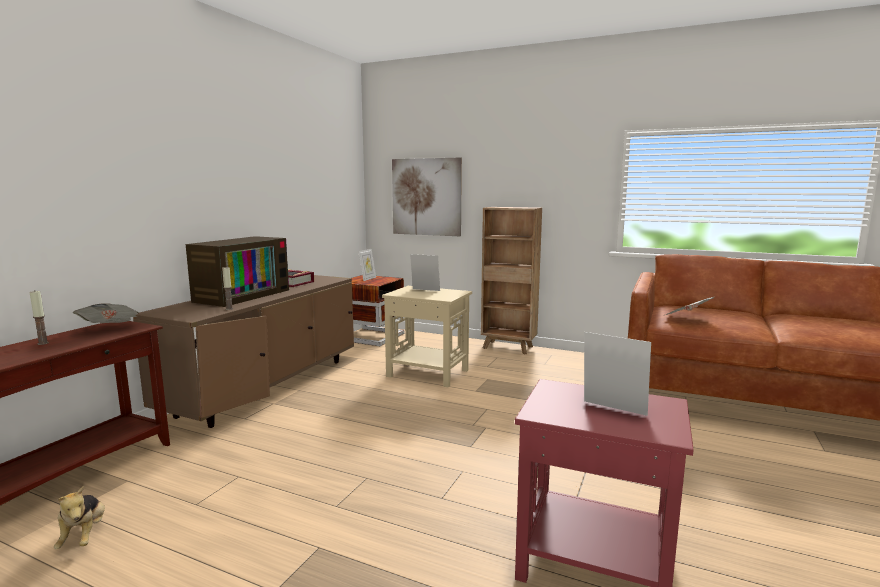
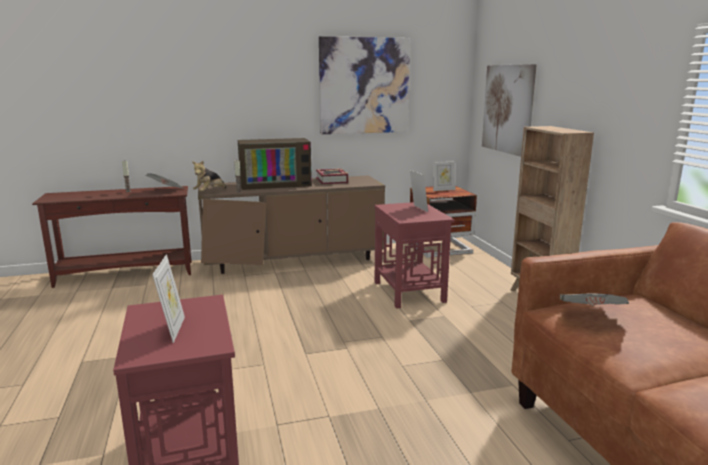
camera: 50 degrees right, 5 degrees up
plush toy [54,486,105,549] -> plush toy moved to [192,161,226,192]
beige side table [382,286,472,388] -> red side table [374,202,455,309]
none -> picture [319,36,410,134]

